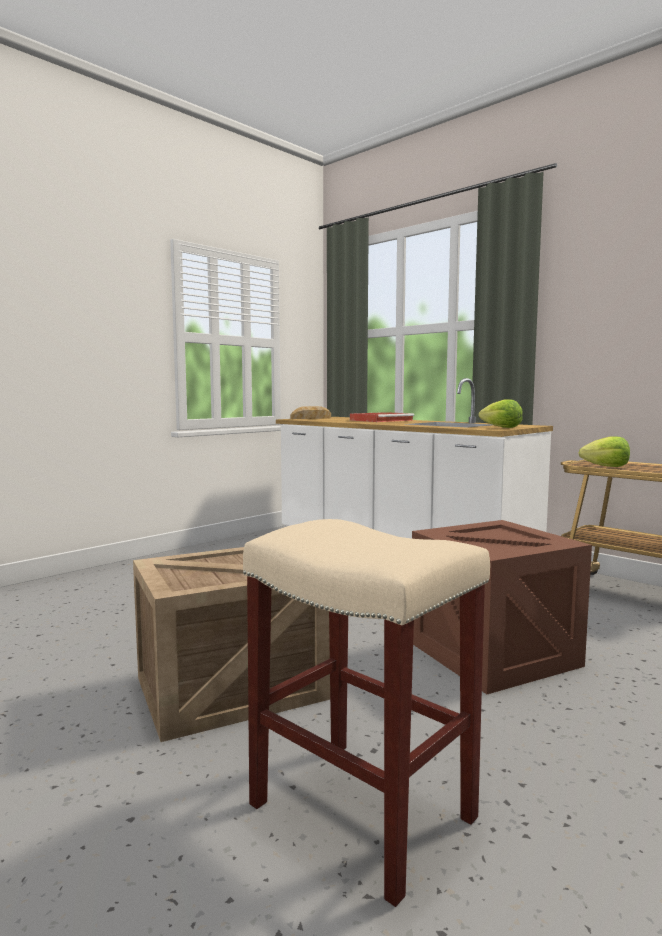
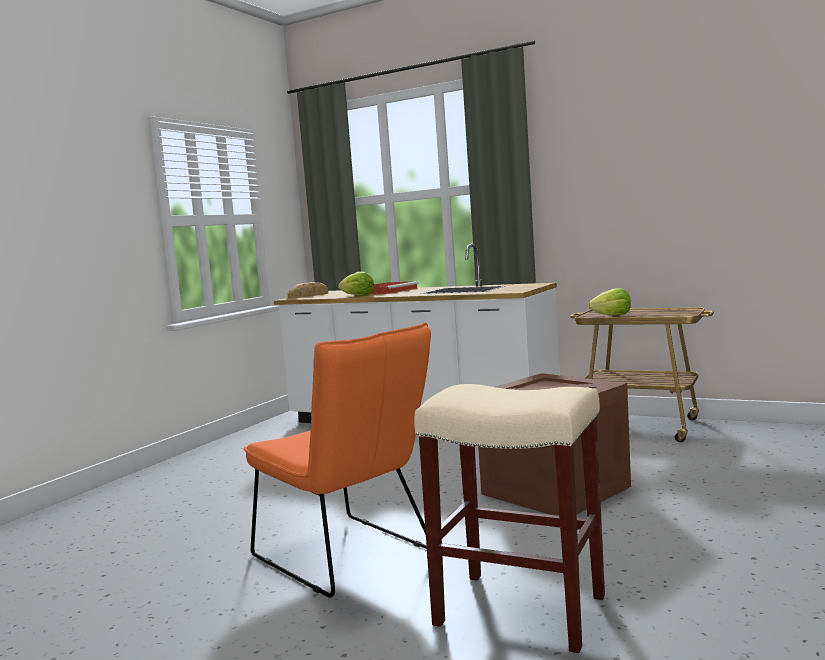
camera: 15 degrees left, 0 degrees up
crate [133,547,330,742] -> orange chair [244,322,431,598]
lettuce [478,399,523,428] -> lettuce moved to [338,272,375,296]

